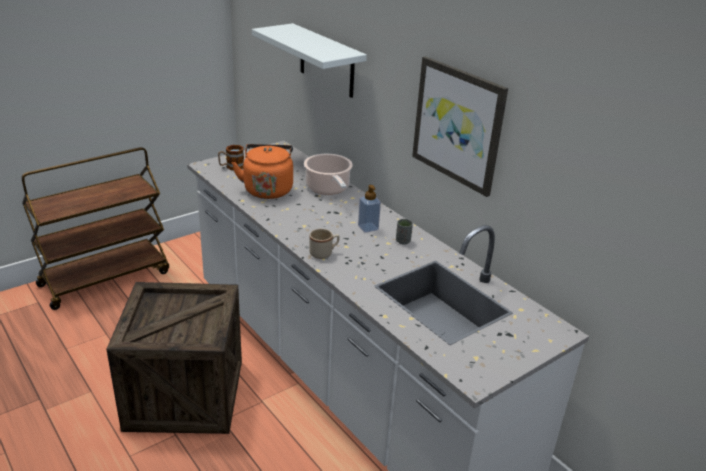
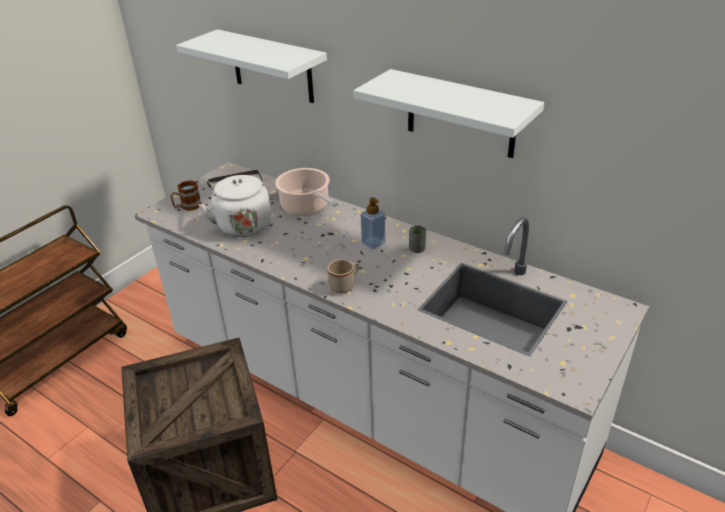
camera: 15 degrees left, 5 degrees up
orange kettle [232,144,293,199] -> white kettle [199,170,271,237]
picture [412,56,508,197] -> white shelf [353,69,544,158]

